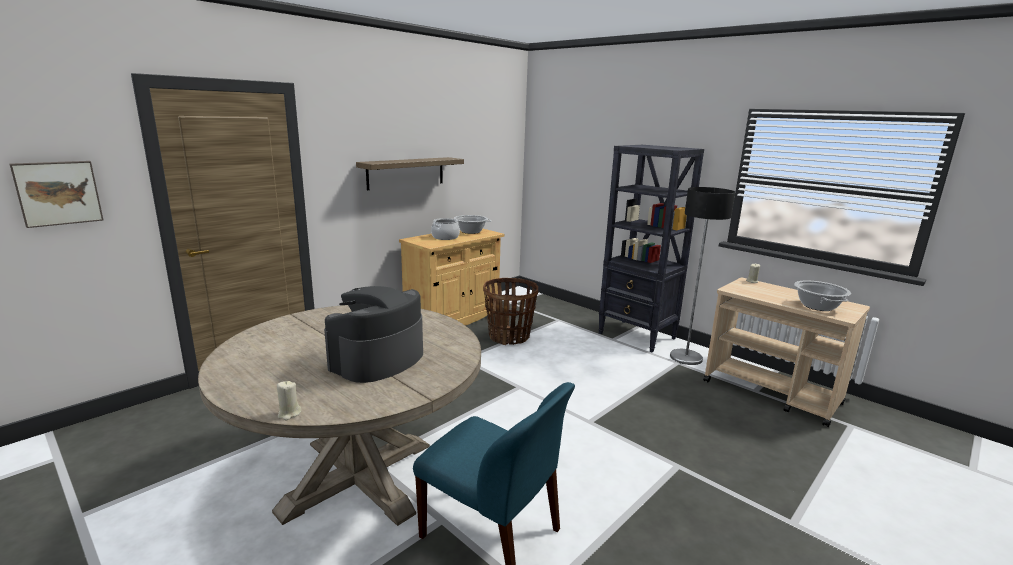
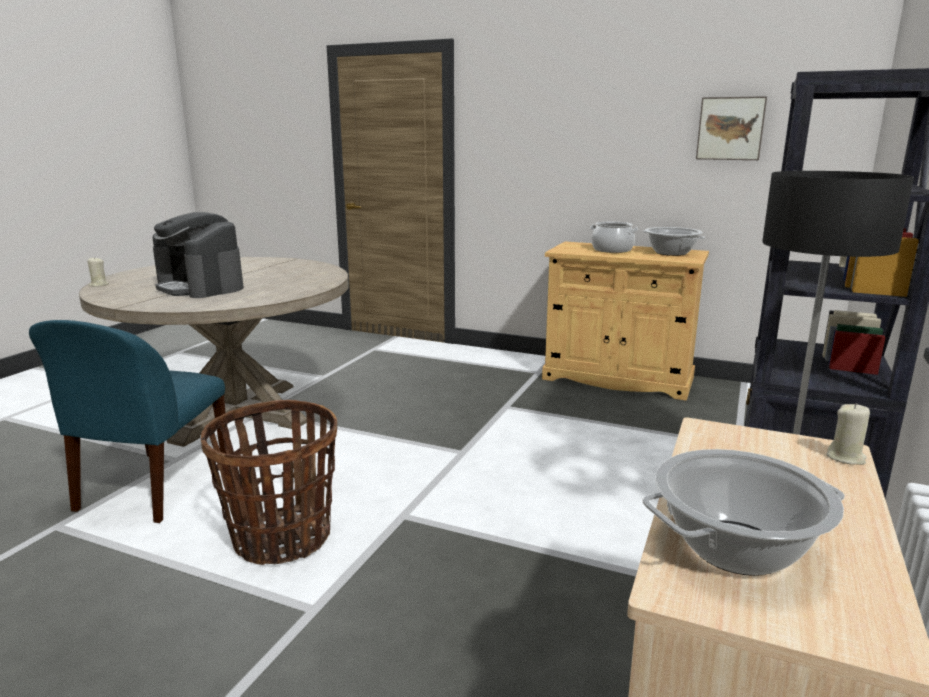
camera: 70 degrees right, 0 degrees up
picture [10,161,104,228] -> picture moved to [696,96,767,160]
coffee machine [324,286,423,383] -> coffee machine turned 150 degrees counterclockwise [152,212,244,298]
shelf [356,157,464,190] -> none
basket [483,278,538,345] -> basket moved to [201,400,337,565]

